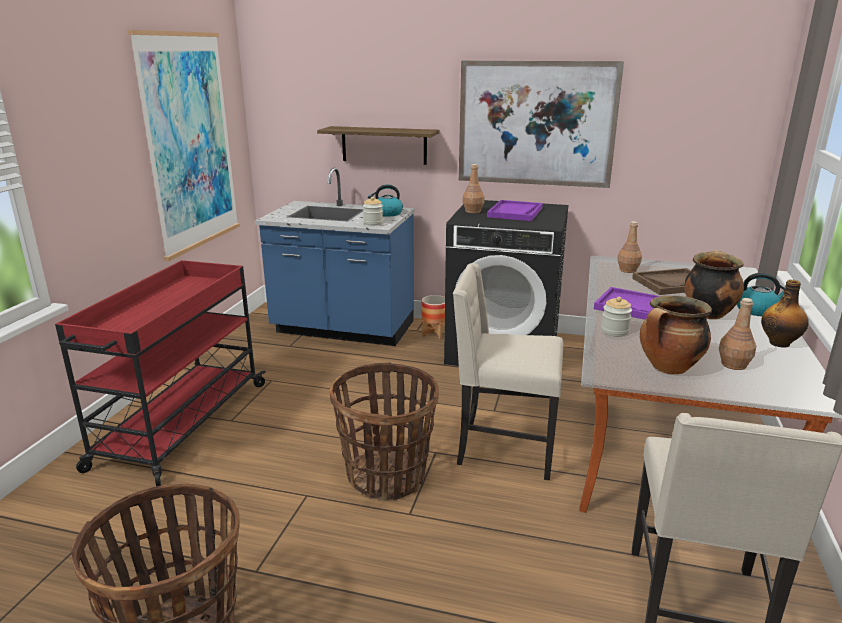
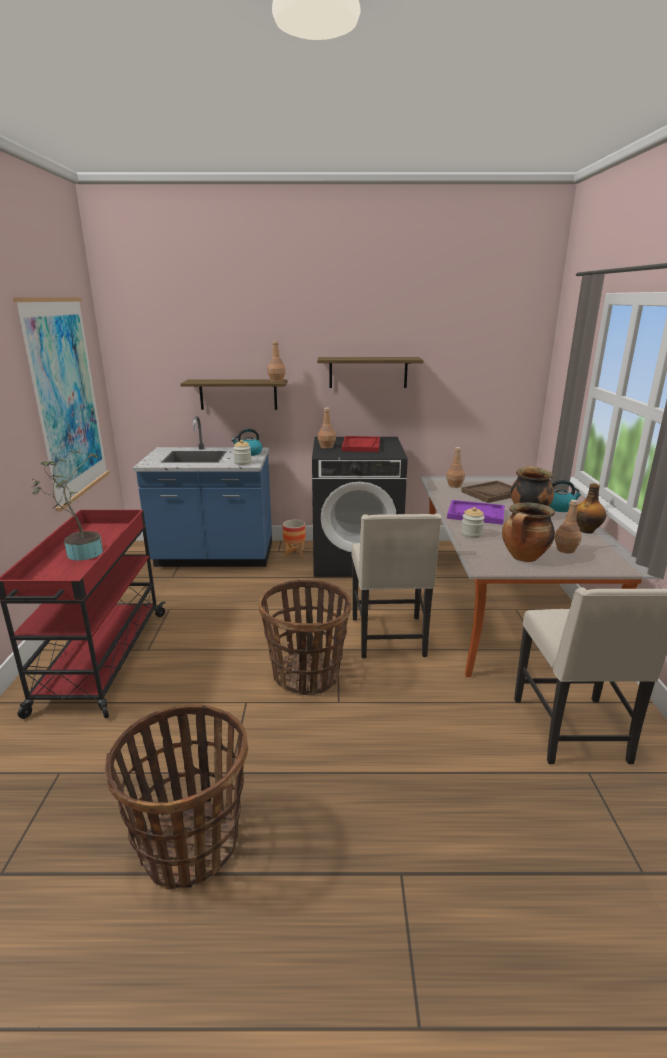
camera: 15 degrees left, 0 degrees up
beige chair [453,263,563,480] -> beige chair turned 90 degrees counterclockwise [352,513,442,659]
picture [459,61,624,188] -> shelf [317,357,424,388]
purple tray [487,200,543,221] -> red tray [342,436,380,452]
none -> potted plant [32,451,103,561]
none -> brown bottle [268,341,286,382]

